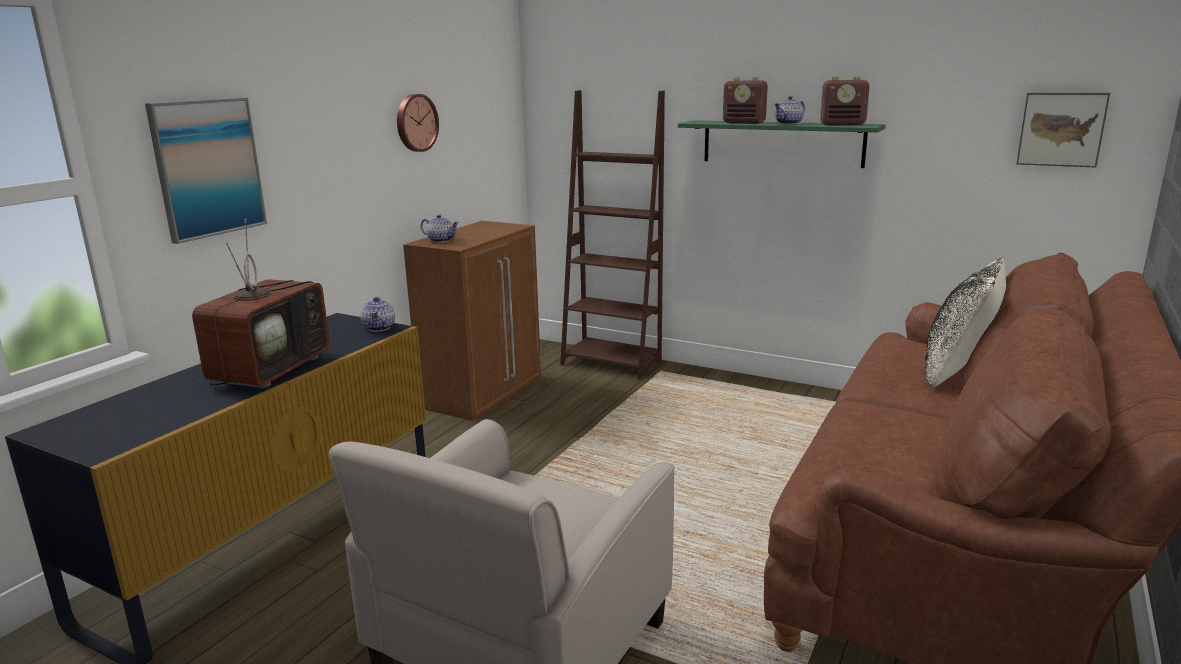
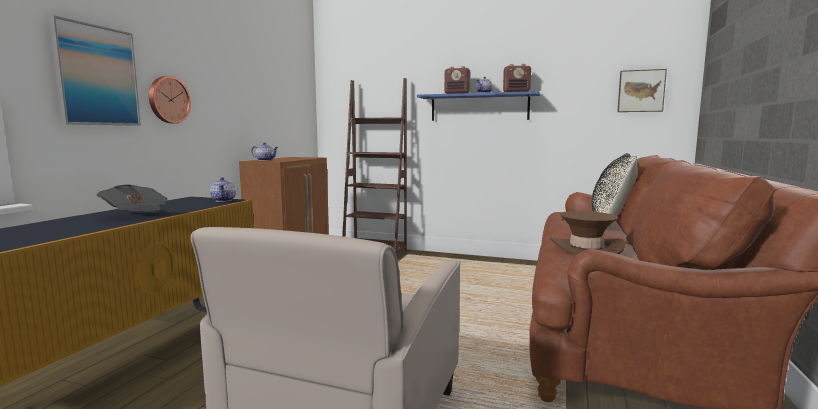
camera: 10 degrees left, 10 degrees down
television [192,219,330,388] -> newspaper [96,185,168,211]
wall clock [397,94,439,152] -> wall clock moved to [149,76,191,123]
green shelf [678,120,886,168] -> blue shelf [417,91,540,121]
none -> brown hat [550,211,625,255]

